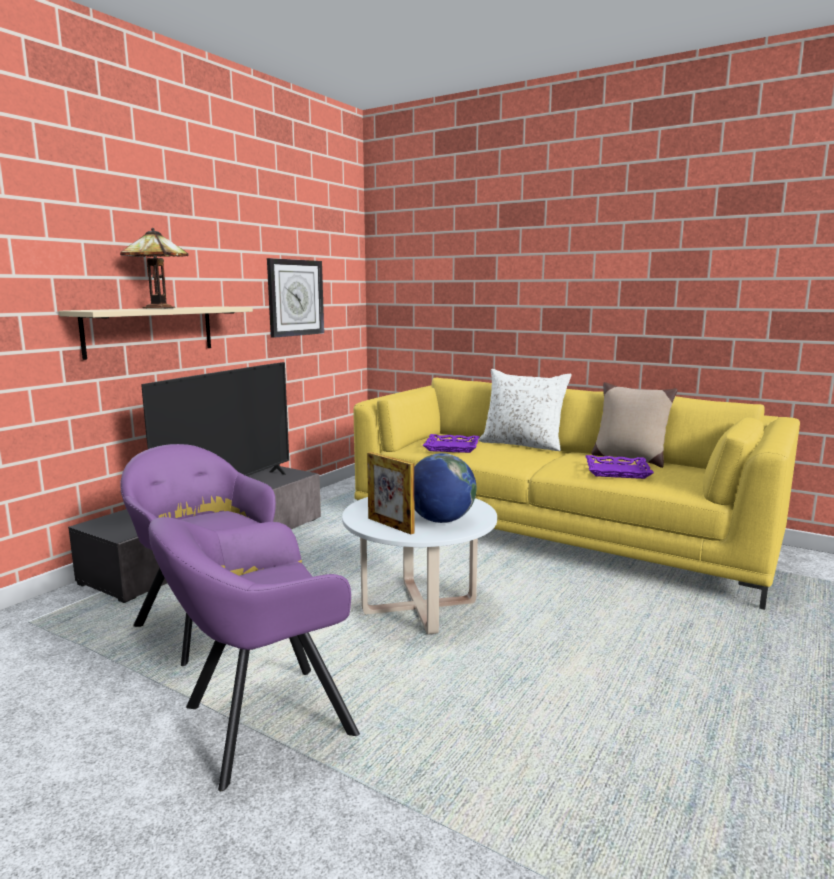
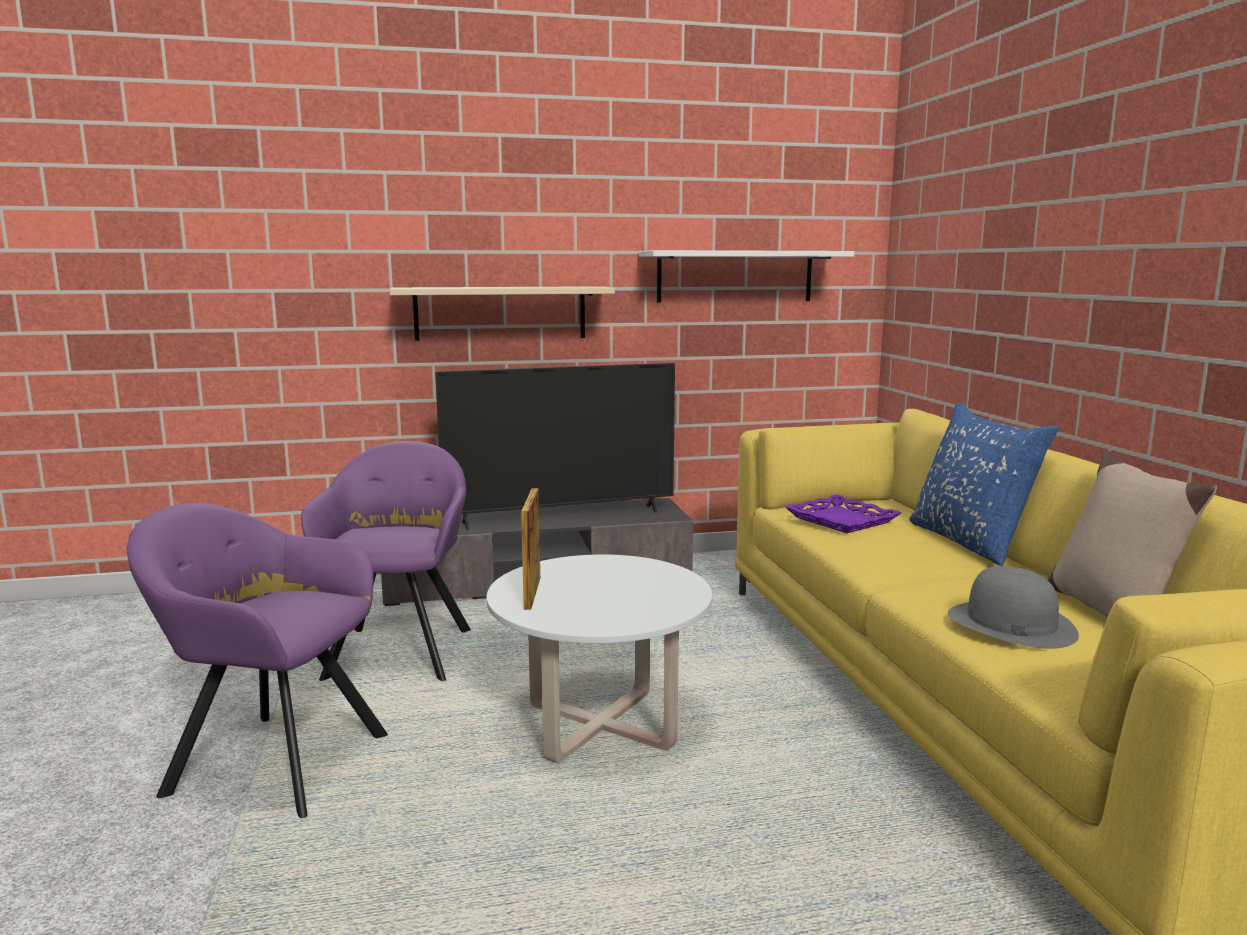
camera: 45 degrees right, 0 degrees up
table lamp [120,228,188,309] -> none
wall clock [267,258,324,338] -> white shelf [639,250,854,303]
globe [414,453,476,523] -> none
white pillow [479,369,572,451] -> blue pillow [909,402,1059,566]
purple tray [586,455,654,479] -> grey hat [948,566,1079,649]

